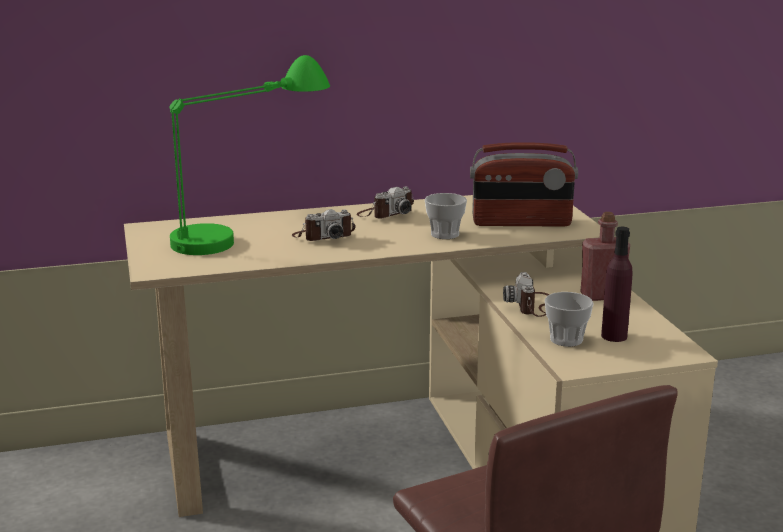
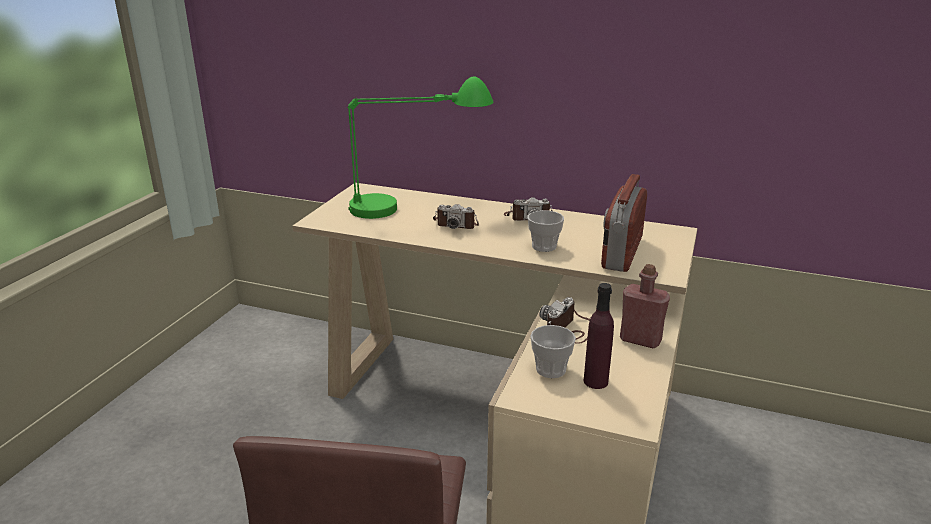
camera: 35 degrees right, 5 degrees up
radio [470,142,578,227] -> radio turned 75 degrees clockwise [601,174,647,272]

